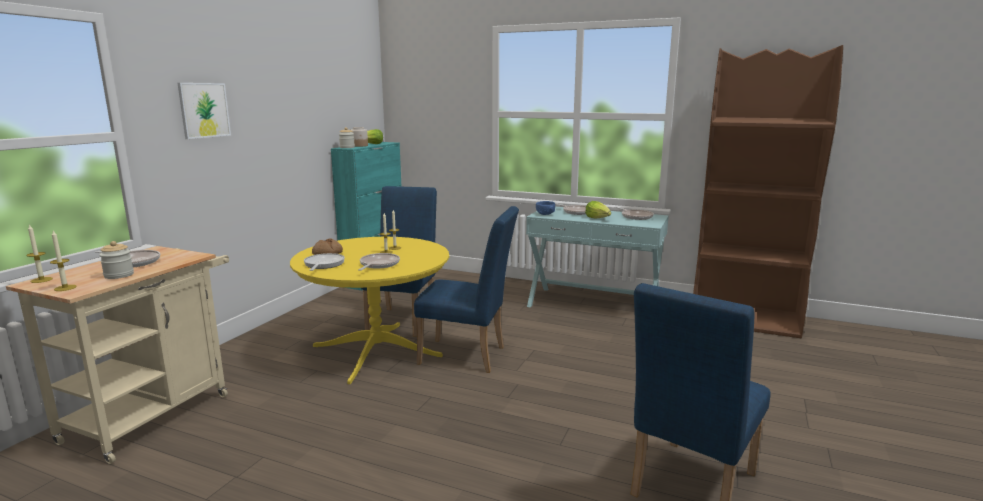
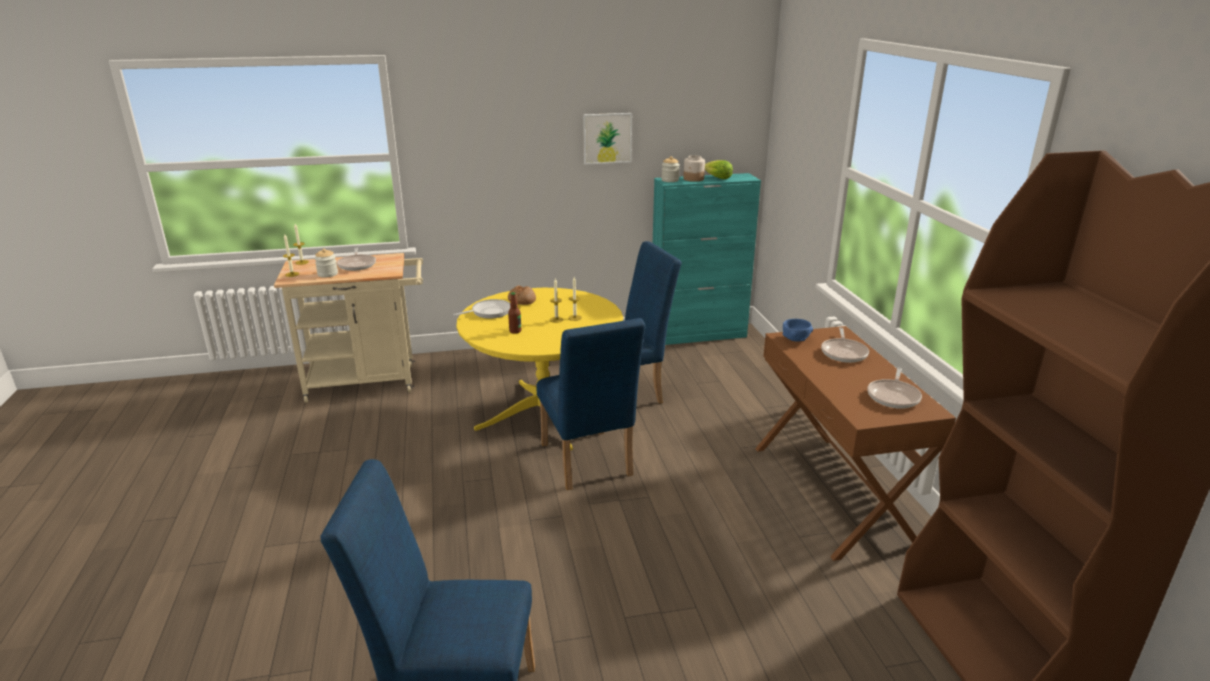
camera: 55 degrees right, 10 degrees up
picture [177,83,231,139] -> picture moved to [583,113,632,165]
frying pan [358,253,400,271] -> bottle [508,292,521,334]
turquoise console table [526,207,669,307] -> brown console table [755,326,956,561]
lettuce [585,201,611,219] -> none

